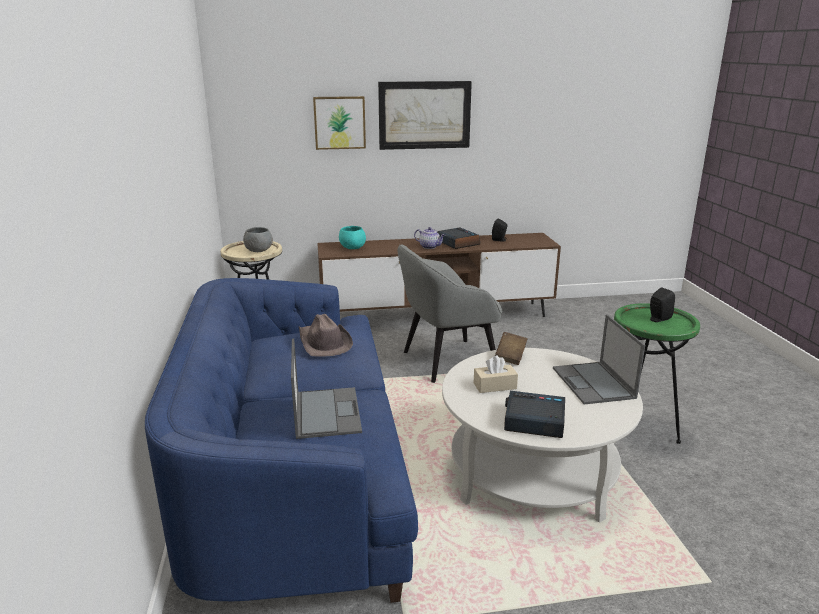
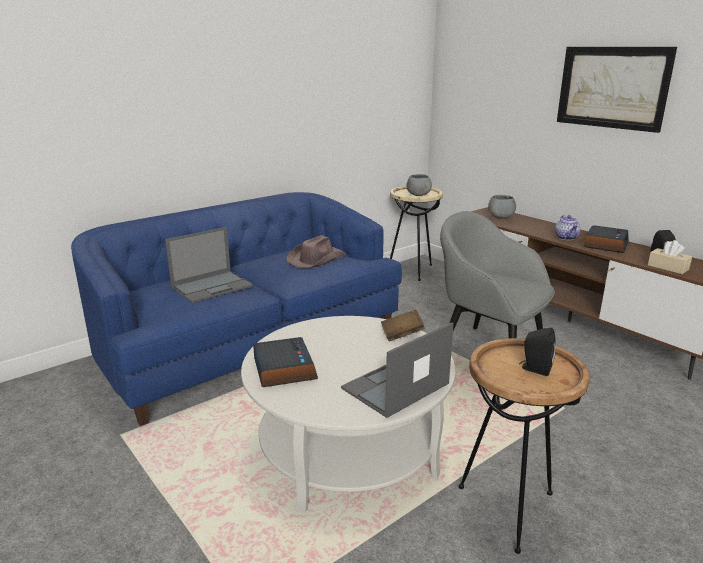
camera: 60 degrees right, 0 degrees up
picture [313,96,366,150] -> none
turquoise bowl [339,226,366,249] -> grey bowl [488,195,516,219]
beige tissue box [474,355,518,393] -> beige tissue box moved to [648,240,692,274]
green side table [614,303,700,444] -> brown side table [459,338,590,554]

